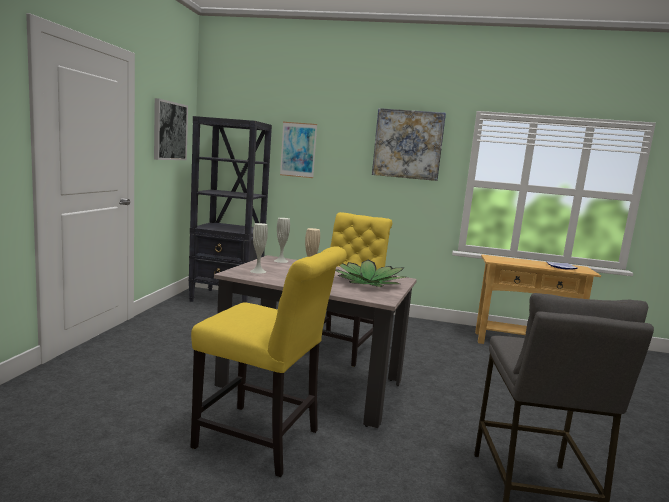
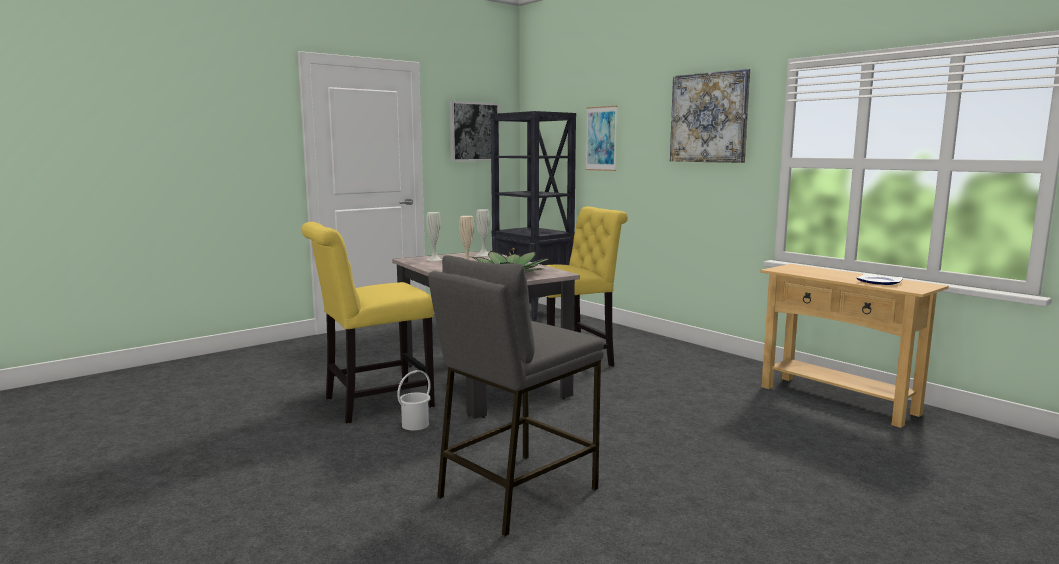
camera: 40 degrees right, 0 degrees up
yellow chair [191,246,347,477] -> yellow chair turned 90 degrees clockwise [301,222,435,424]
none -> white bucket [397,370,431,430]

